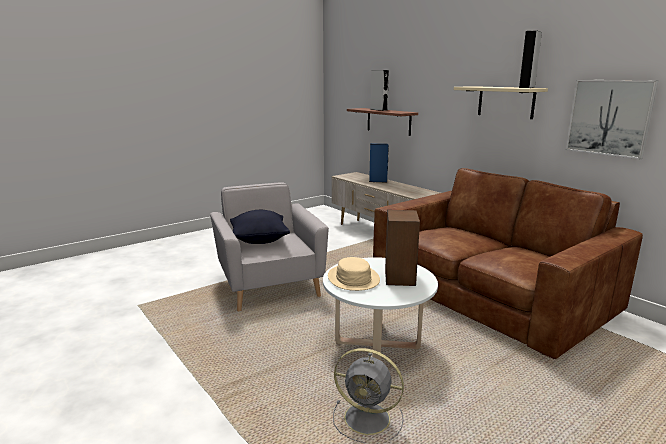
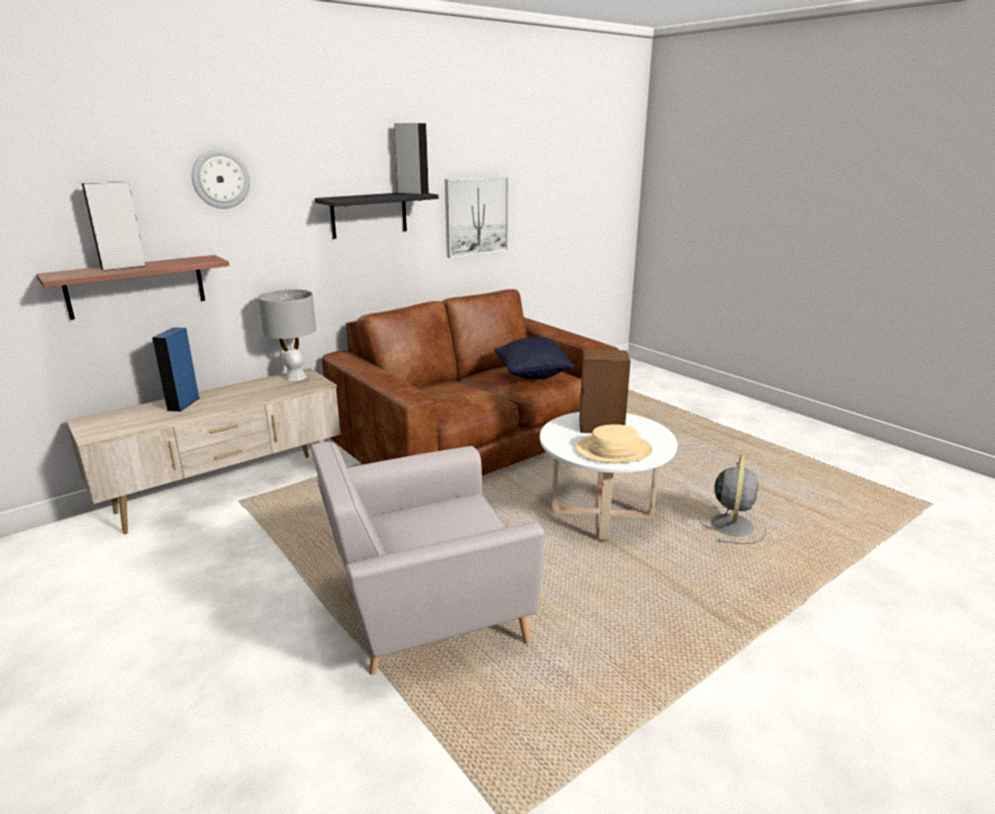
camera: 90 degrees left, 5 degrees up
black pillow [230,210,290,244] -> black pillow moved to [494,337,574,379]
beige shelf [454,86,548,119] -> black shelf [315,193,438,239]
none -> wall clock [192,149,250,209]
none -> grey table lamp [258,289,316,381]

